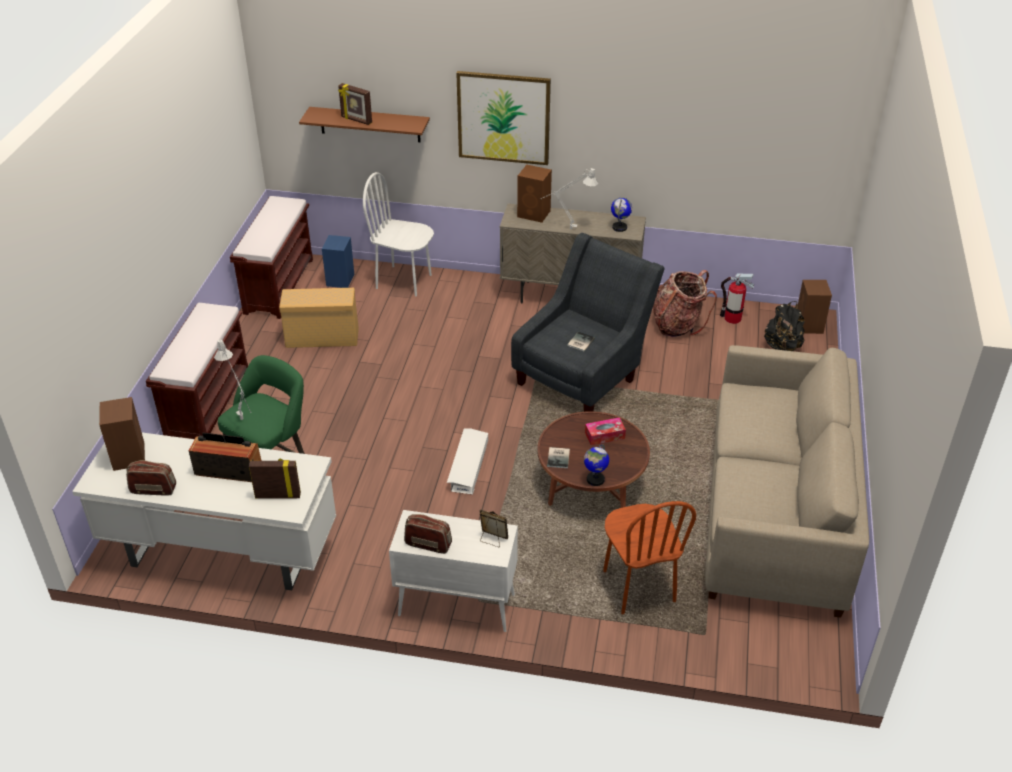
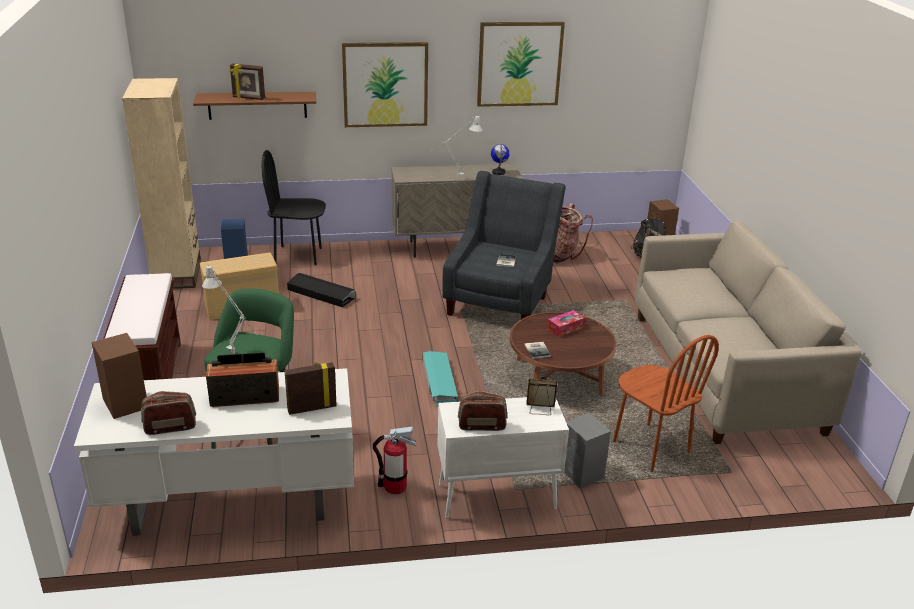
camera: 20 degrees left, 10 degrees down
brown bench [230,196,313,319] -> beige bookcase [122,78,201,289]
white chair [363,172,434,296] -> black chair [262,150,326,265]
white storage box [447,428,488,495] -> turquoise storage box [423,351,458,406]
brown speaker [517,165,552,223] -> none
globe [584,444,609,486] -> none
fire extinguisher [720,274,754,324] -> fire extinguisher moved to [373,426,416,494]
none -> black storage box [287,273,355,307]
none -> picture [477,22,565,107]
none -> grey speaker [564,413,611,489]

